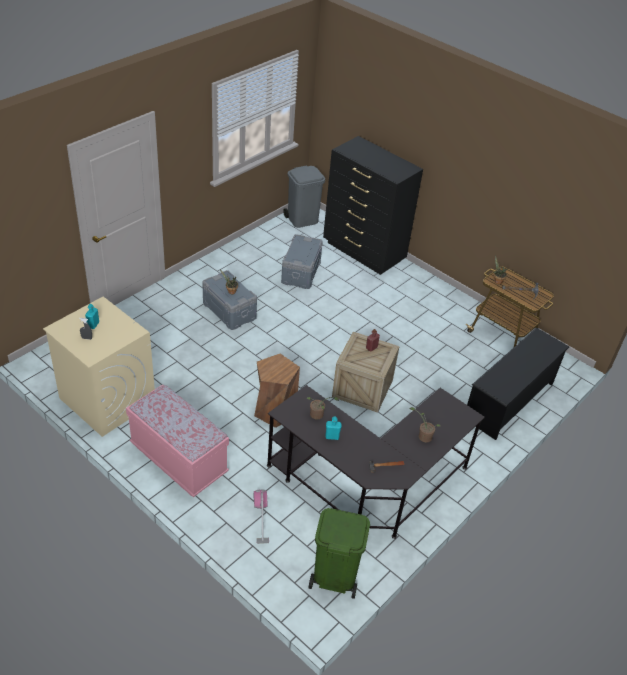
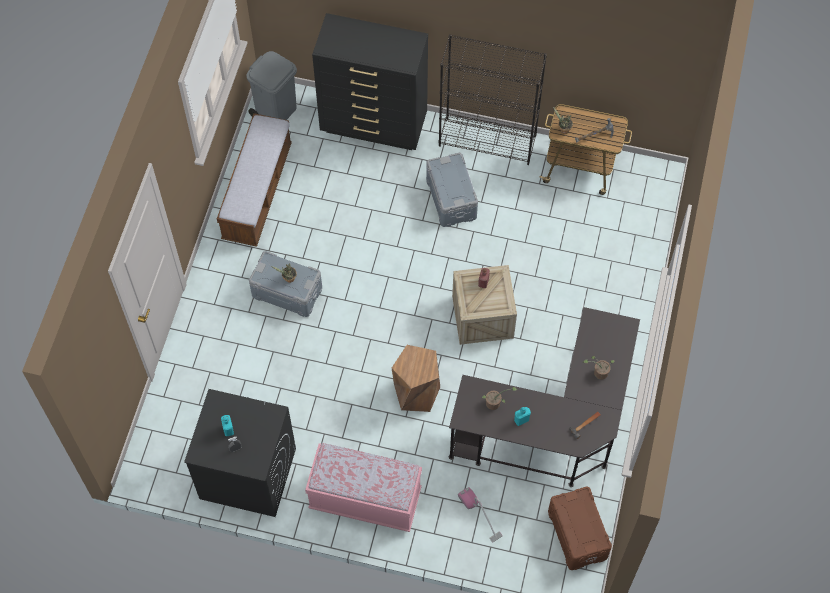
camera: 25 degrees left, 20 degrees up
beige washing machine [43,297,155,437] -> black washing machine [184,389,296,517]
grey storage box [281,234,323,289] -> grey storage box moved to [426,153,478,227]
green trash can [308,508,370,599] -> brown storage box [548,486,612,570]
black shoe rack [467,328,569,440] -> none
none -> bench [217,113,292,247]
none -> black bookcase [439,34,547,165]

